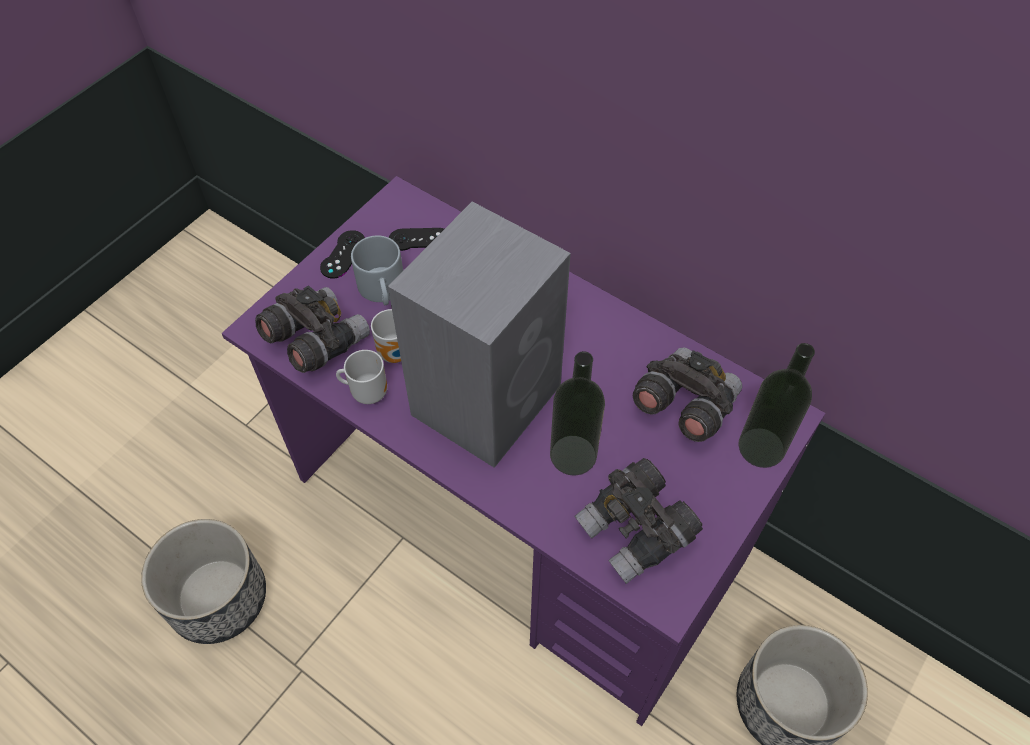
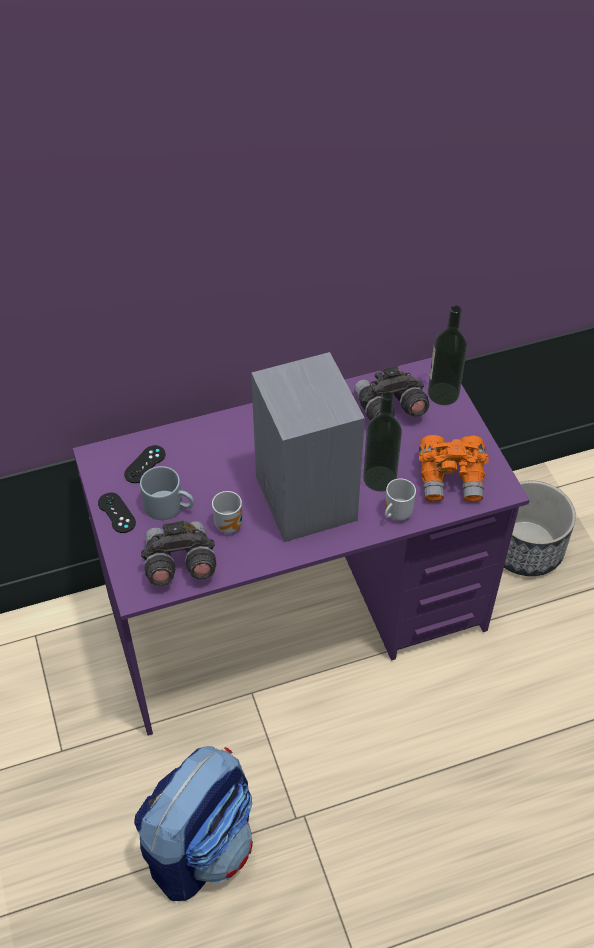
camera: 55 degrees left, 5 degrees down
planter [141,519,266,644] -> backpack [134,746,253,901]
mug [336,350,387,404] -> mug moved to [385,479,416,521]
grey binoculars [574,458,703,584] -> orange binoculars [419,435,489,502]

